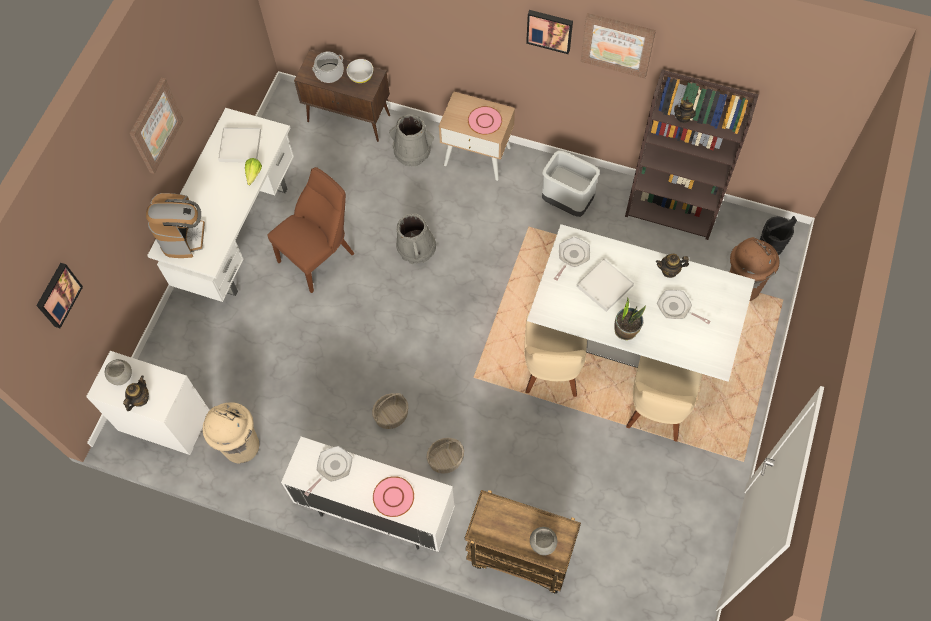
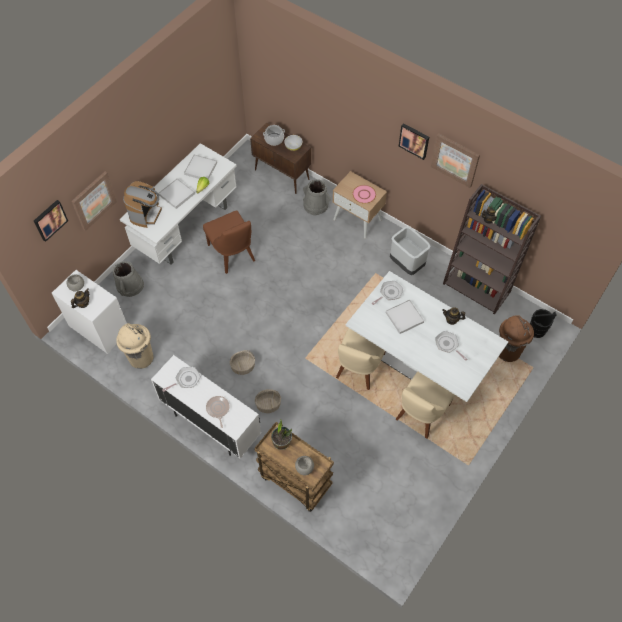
camera: 15 degrees right, 5 degrees down
picture [129,78,184,174] -> picture moved to [72,171,117,231]
brown chair [267,167,355,293] -> brown chair turned 90 degrees clockwise [203,210,255,274]
pink plate [373,476,414,517] -> frying pan [206,396,230,428]
grey bucket [396,213,436,264] -> grey bucket moved to [113,261,144,297]
potted plant [614,297,646,340] -> potted plant moved to [271,420,292,450]
none -> white tray [158,179,195,209]

